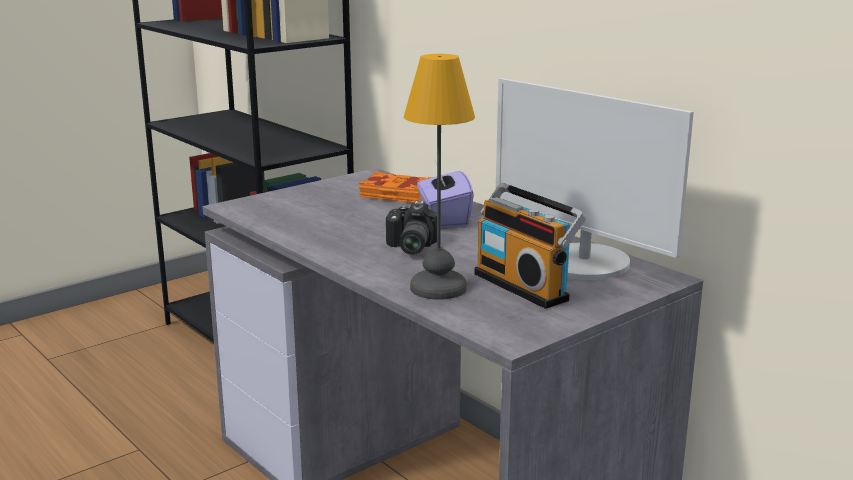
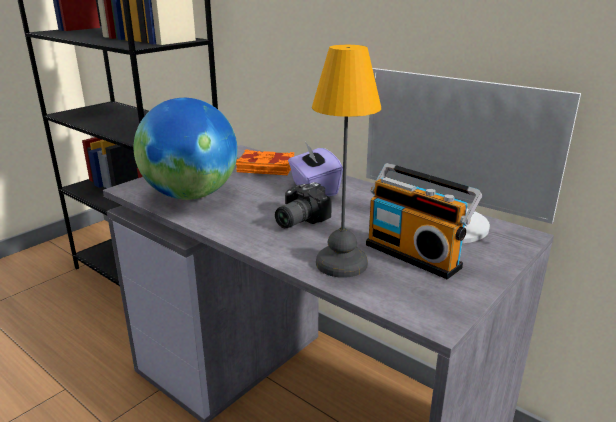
camera: 10 degrees left, 5 degrees up
camera [386,201,437,255] -> camera turned 45 degrees clockwise [275,182,332,228]
none -> globe [134,98,238,200]

